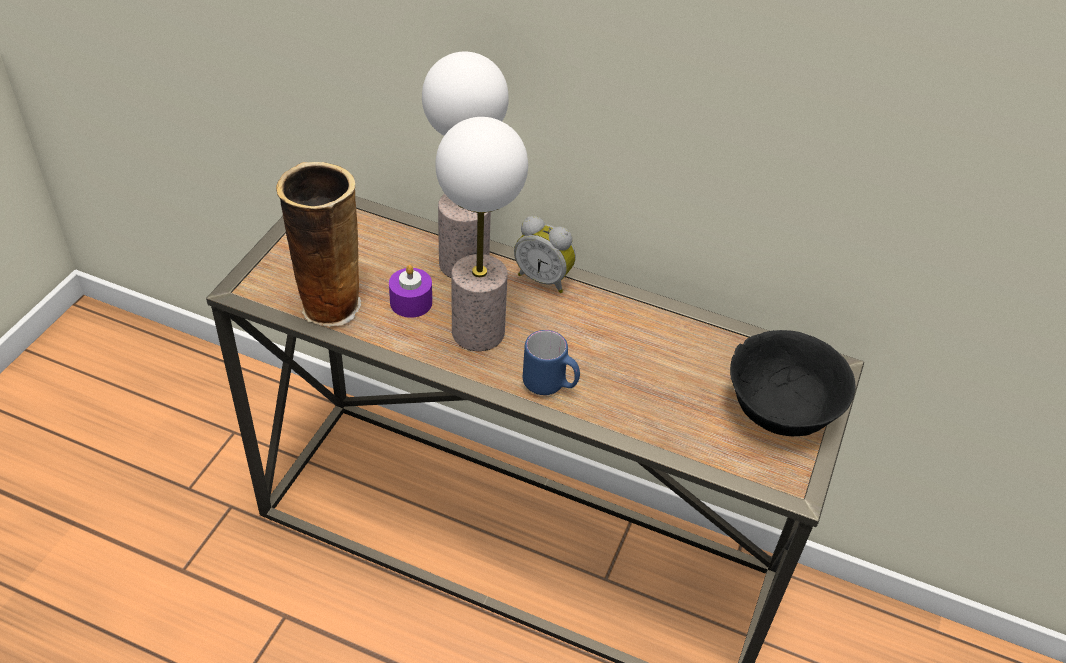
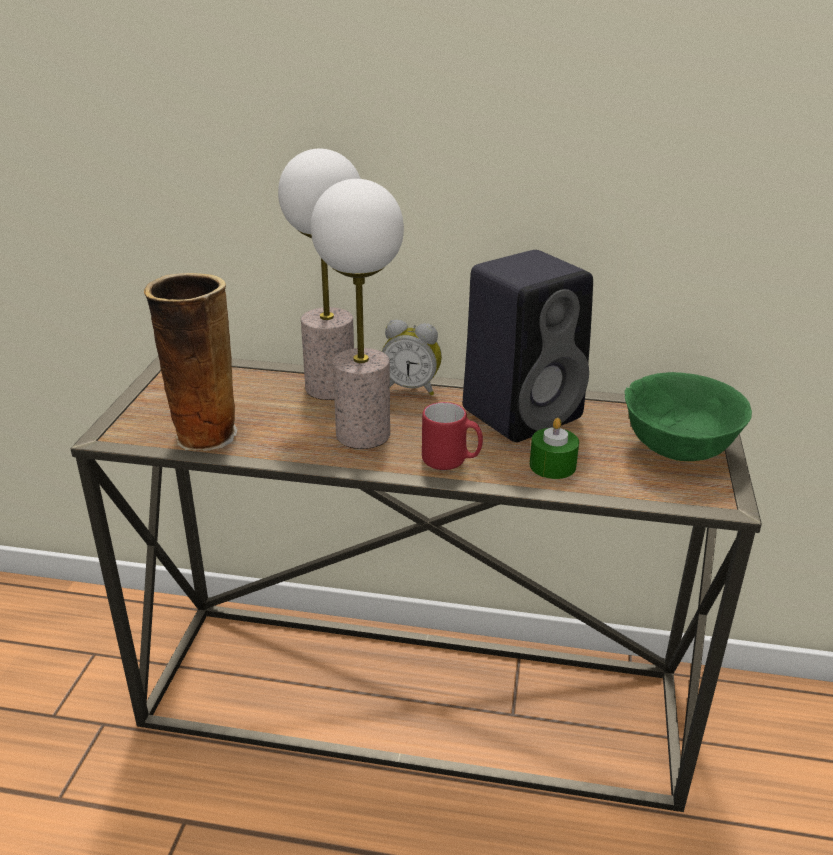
camera: 10 degrees left, 15 degrees down
purple candle [389,265,432,318] -> none
blue mug [523,330,580,395] -> red mug [422,402,483,470]
black bowl [730,330,856,436] -> green bowl [625,372,752,461]
none -> black speaker [463,250,593,442]
none -> green candle [530,418,579,479]

